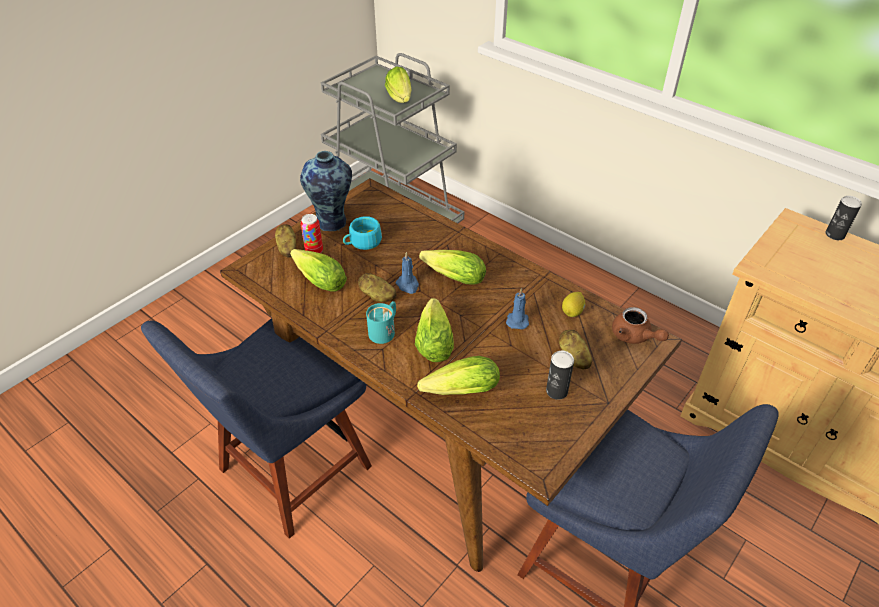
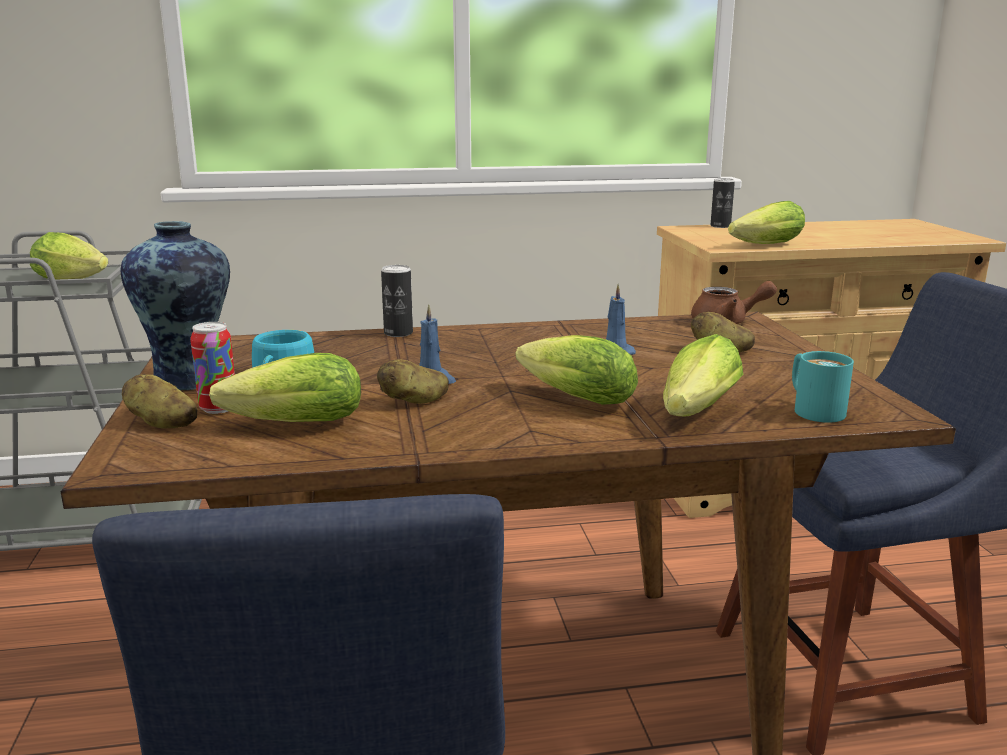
camera: 50 degrees left, 25 degrees down
turquoise mug [366,301,396,344] -> turquoise mug moved to [792,351,854,423]
lettuce [419,250,486,284] -> lettuce moved to [728,201,805,244]
can [546,351,574,400] -> can moved to [381,265,413,337]
lemon [562,292,585,317] -> none

